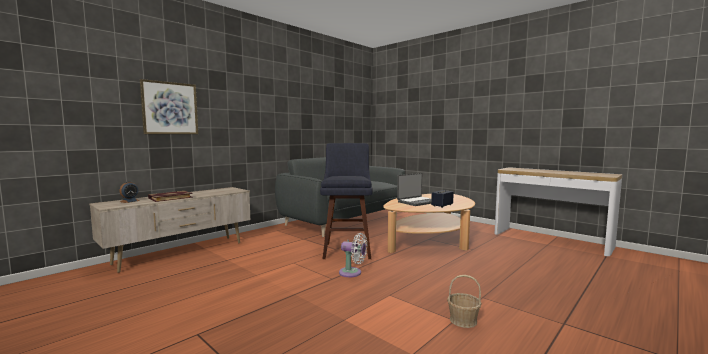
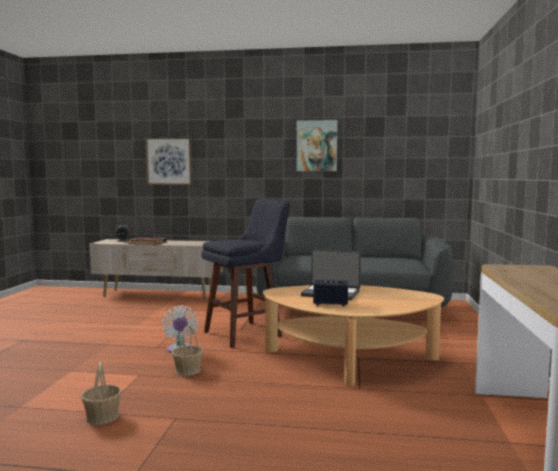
camera: 55 degrees right, 0 degrees up
none -> basket [172,325,203,376]
none -> picture [297,120,338,171]

